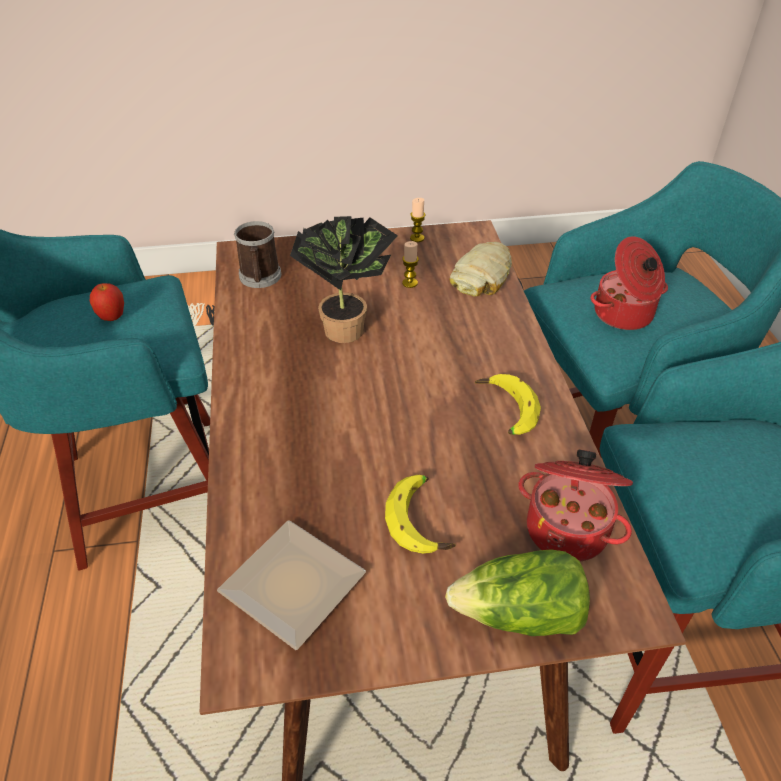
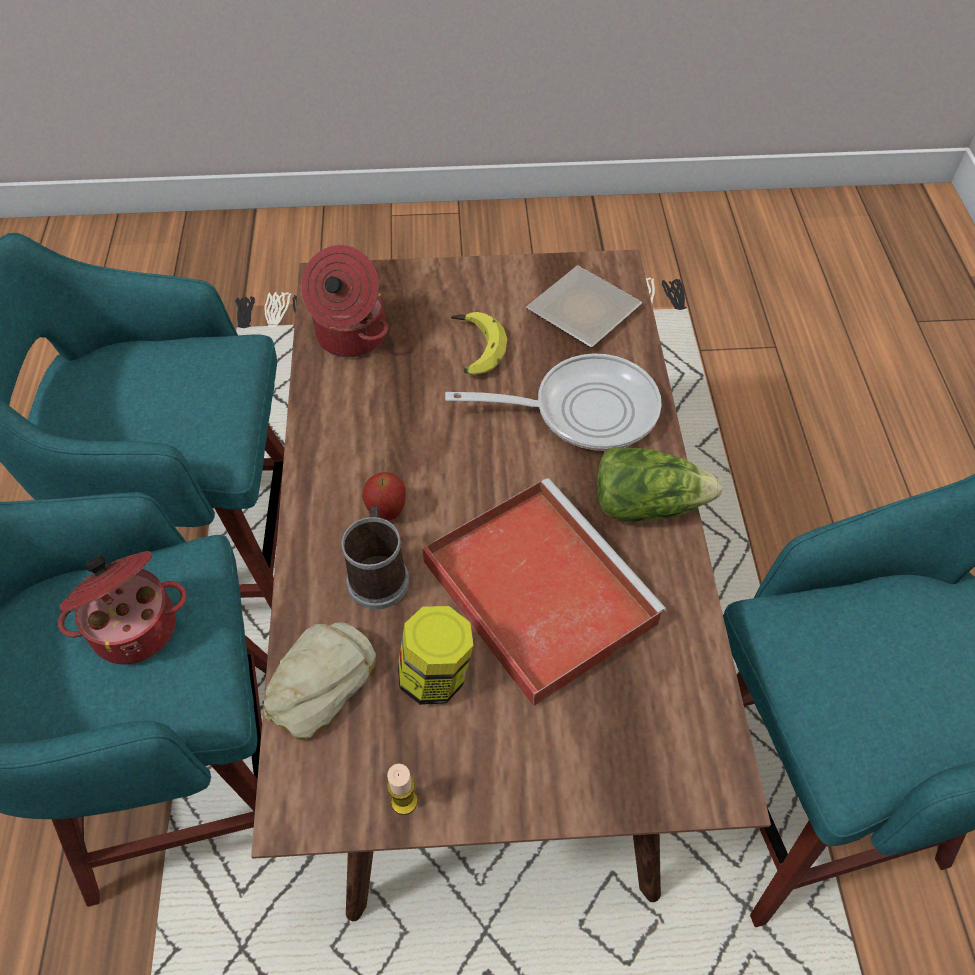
camera: 175 degrees left, 10 degrees up
apple [90,283,124,321] -> apple moved to [362,472,406,520]
mug [234,221,281,288] -> mug moved to [341,505,409,609]
potted plant [290,216,398,343] -> red tray [422,478,667,707]
candle [402,241,419,288] -> jar [398,606,473,705]
lettuce [445,549,590,636] -> lettuce moved to [597,446,723,521]
banana [475,374,541,435] -> none
none -> frying pan [445,354,662,451]

